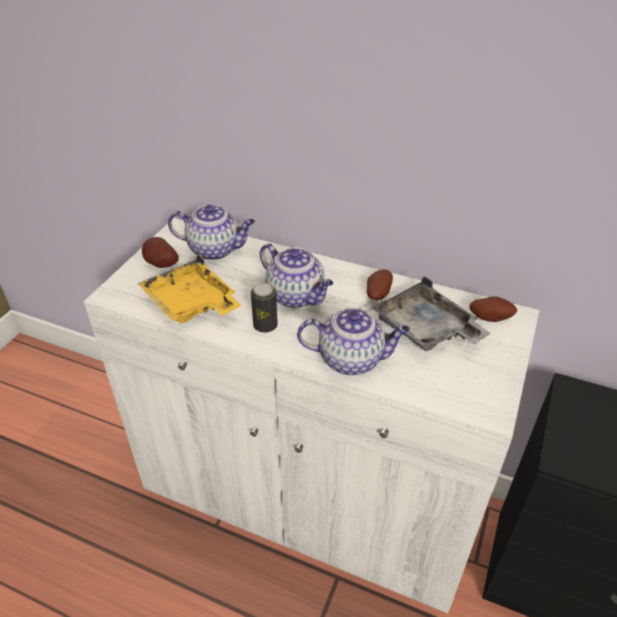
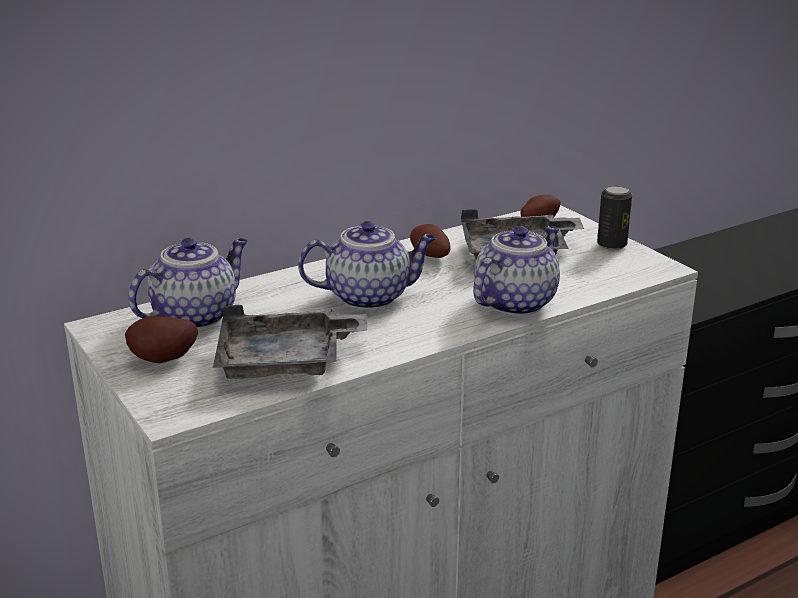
camera: 55 degrees left, 15 degrees down
yellow tray [138,254,242,323] -> grey tray [213,305,367,379]
can [251,283,278,333] -> can moved to [597,185,632,250]

